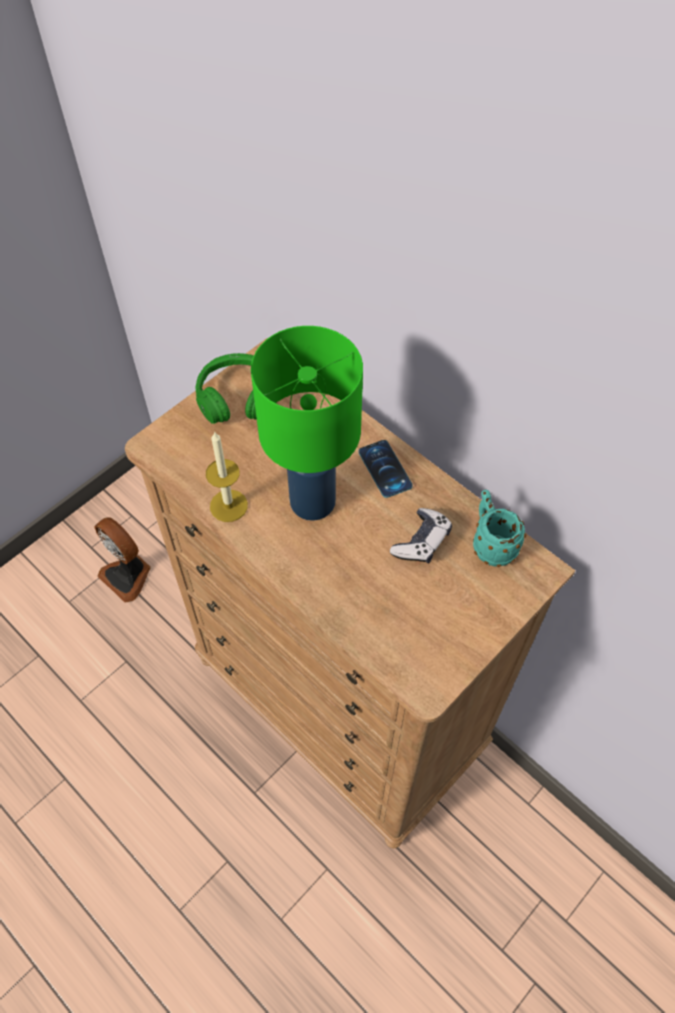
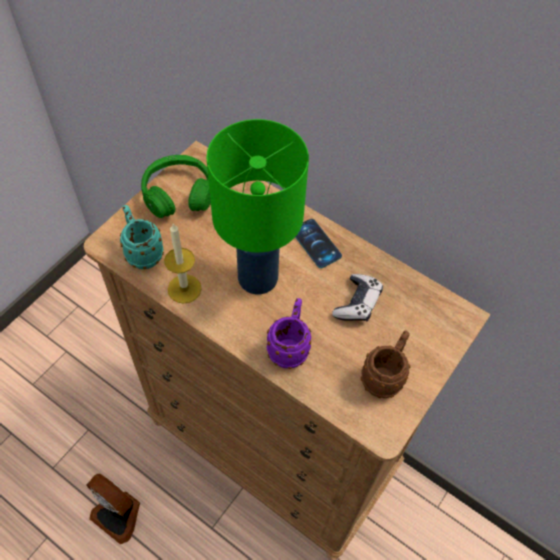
camera: 10 degrees left, 0 degrees up
fan [94,517,151,603] -> fan moved to [86,474,140,544]
turquoise mug [473,490,526,567] -> turquoise mug moved to [120,205,164,269]
none -> purple mug [267,298,311,369]
none -> brown mug [361,331,410,398]

